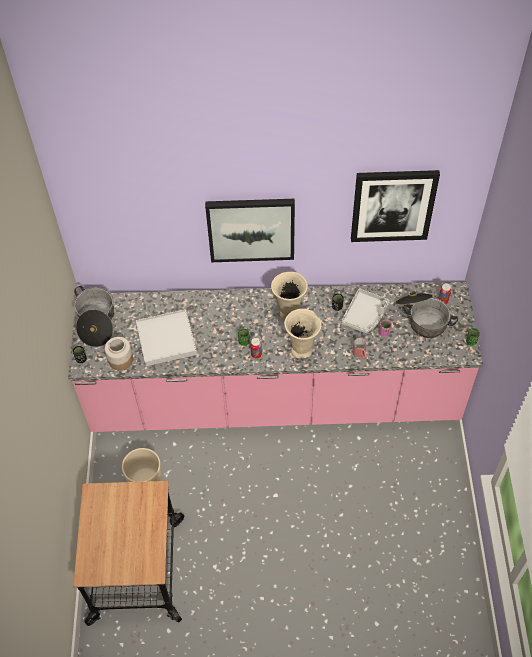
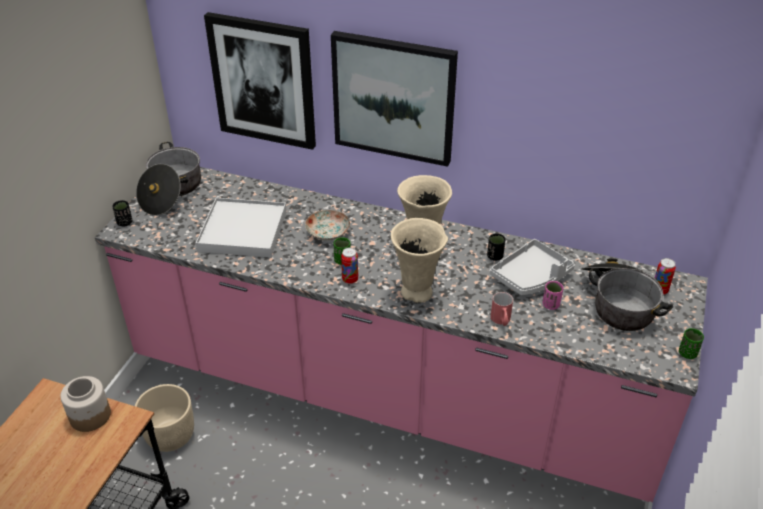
camera: 20 degrees right, 15 degrees down
jar [105,337,133,370] -> jar moved to [60,376,111,432]
picture [351,170,440,242] -> picture moved to [204,12,316,150]
none -> plate [305,210,350,241]

